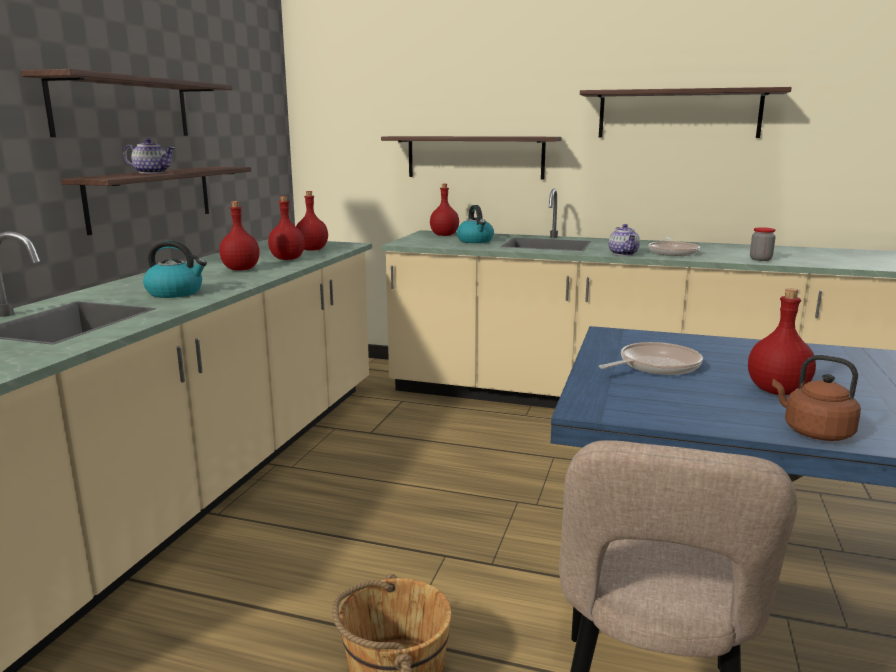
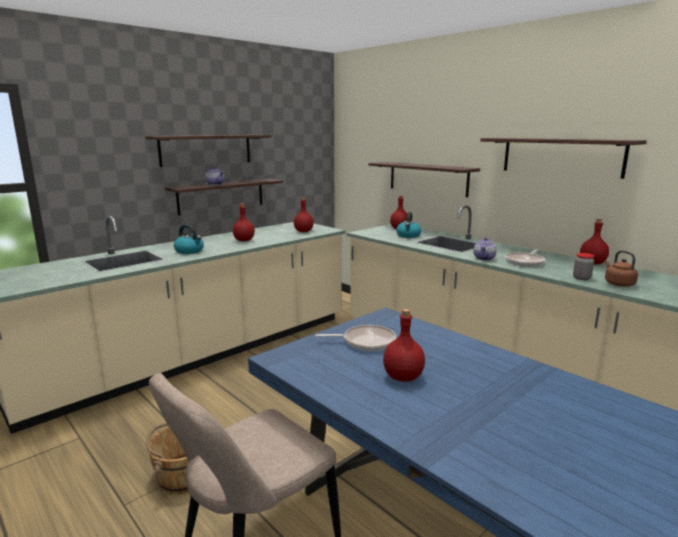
camera: 30 degrees right, 0 degrees up
red bottle [268,196,305,260] -> red bottle moved to [580,219,609,265]
brown kettle [772,355,861,441] -> brown kettle moved to [605,250,638,287]

